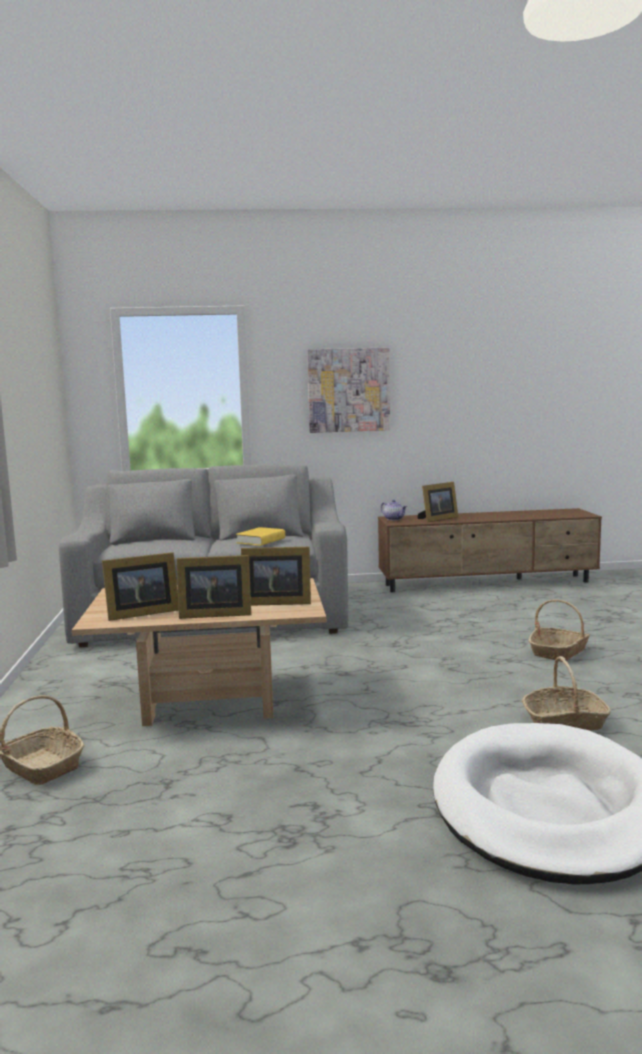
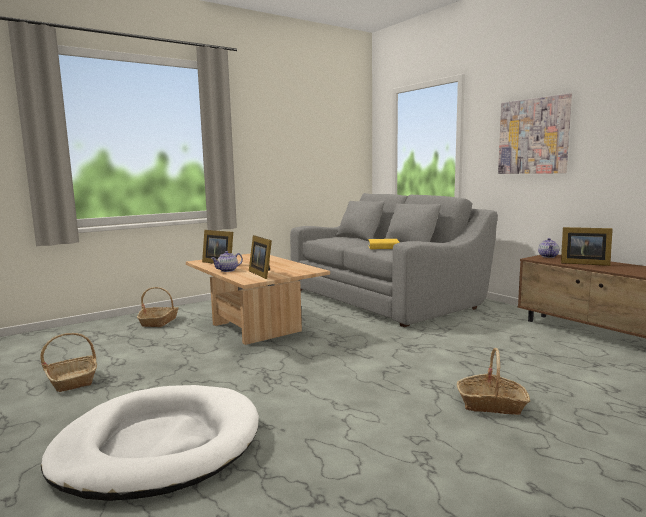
camera: 60 degrees right, 0 degrees up
picture frame [177,555,251,619] -> teapot [211,251,243,272]
basket [522,656,611,731] -> basket moved to [40,333,97,392]

